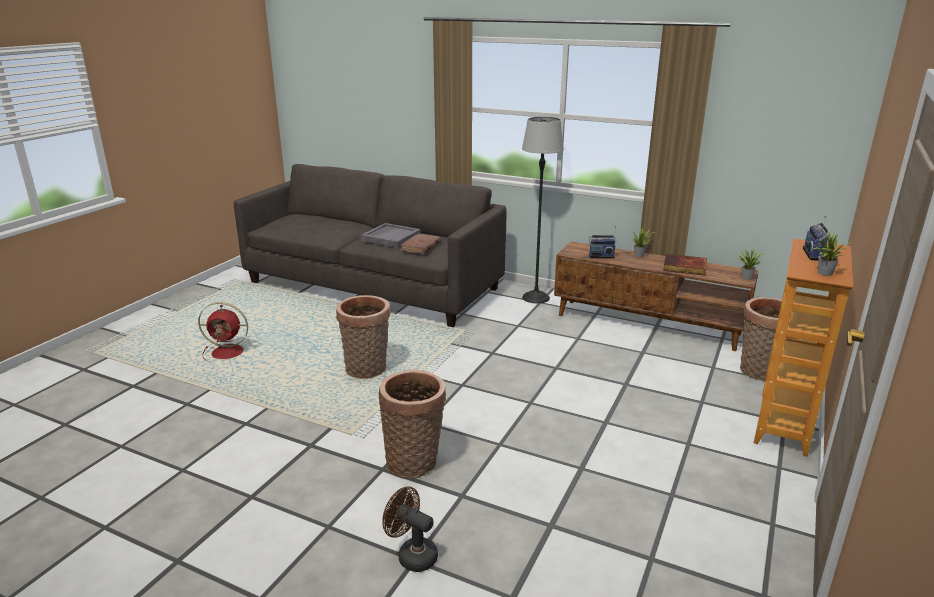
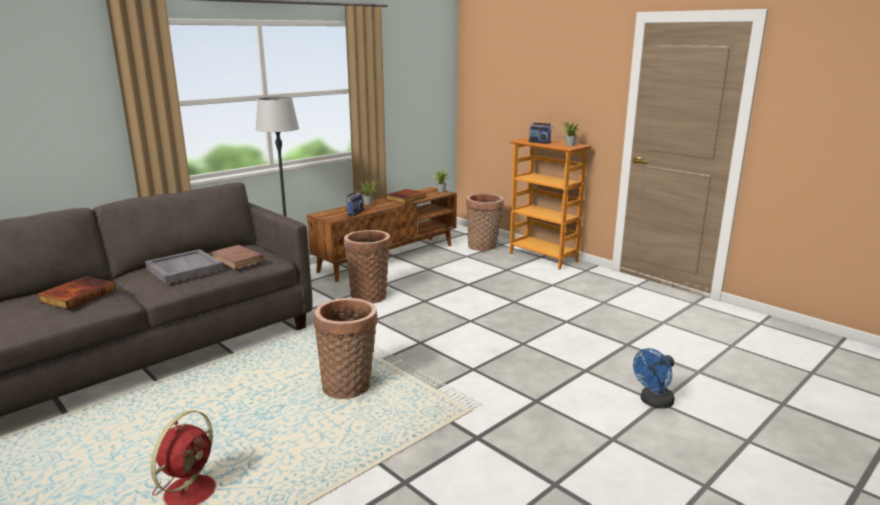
camera: 70 degrees left, 5 degrees down
basket [379,370,446,479] -> basket moved to [344,230,391,304]
brown fan [382,486,438,572] -> blue fan [633,348,675,409]
none -> book [37,276,115,310]

